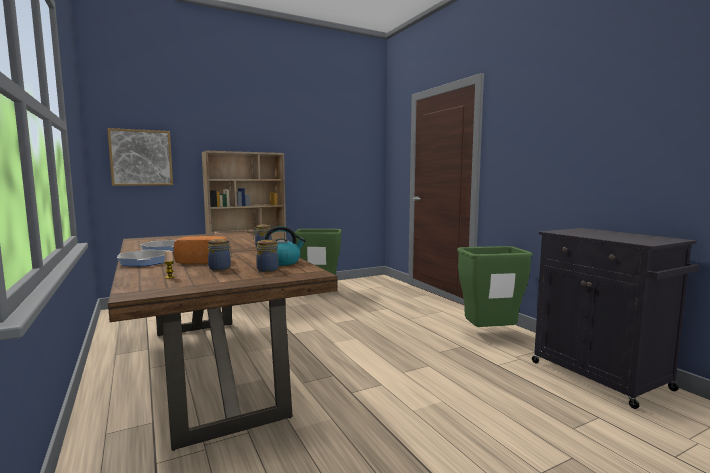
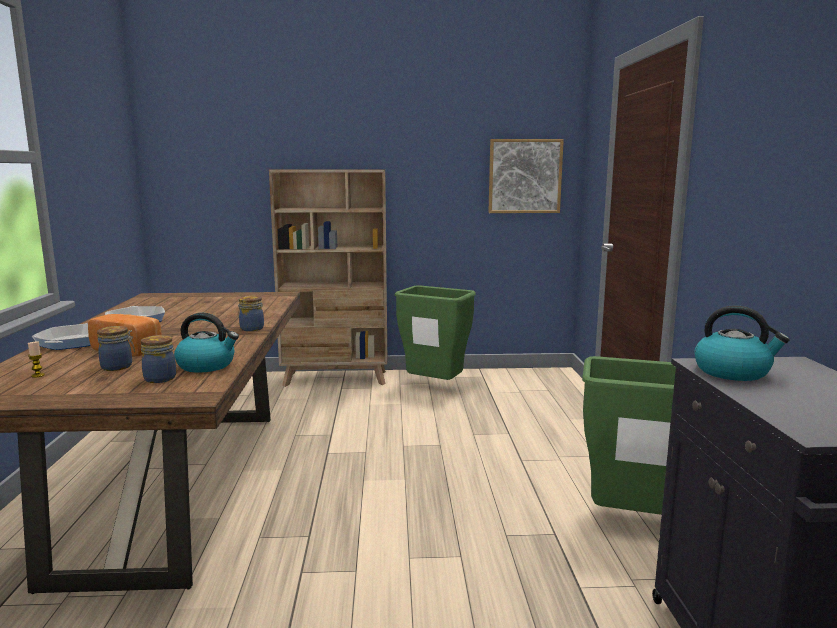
camera: 25 degrees right, 5 degrees up
picture [107,128,173,186] -> picture moved to [488,139,564,213]
none -> kettle [694,305,790,381]

